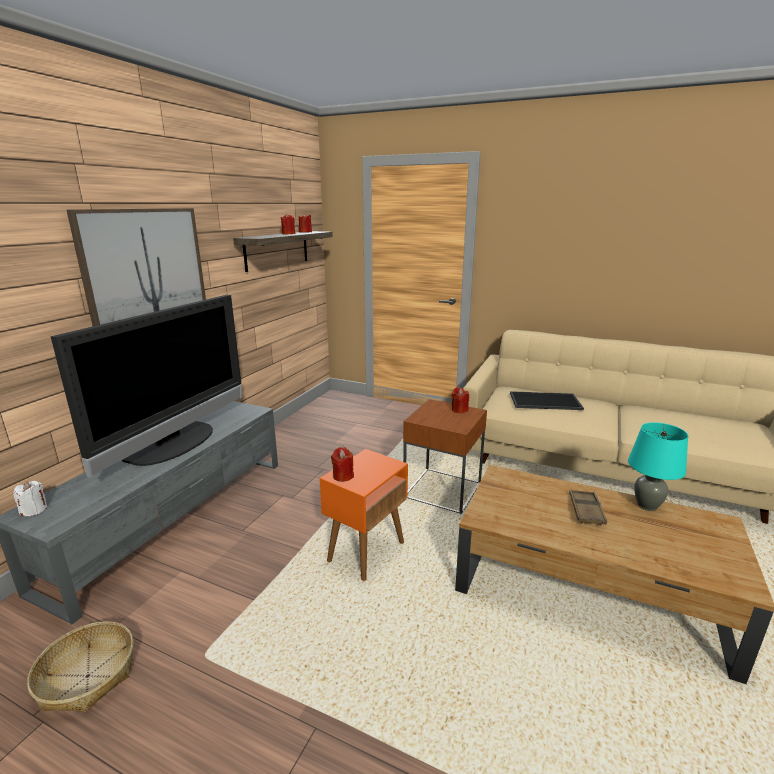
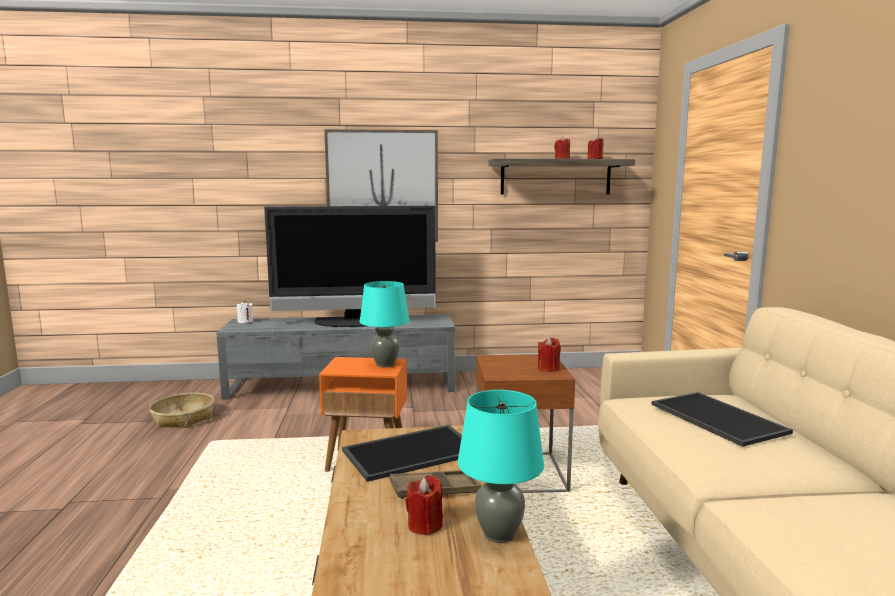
camera: 60 degrees right, 10 degrees down
red candle [331,447,354,482] -> red candle moved to [405,475,443,535]
none -> tray [342,425,462,482]
none -> turquoise table lamp [360,281,409,367]

